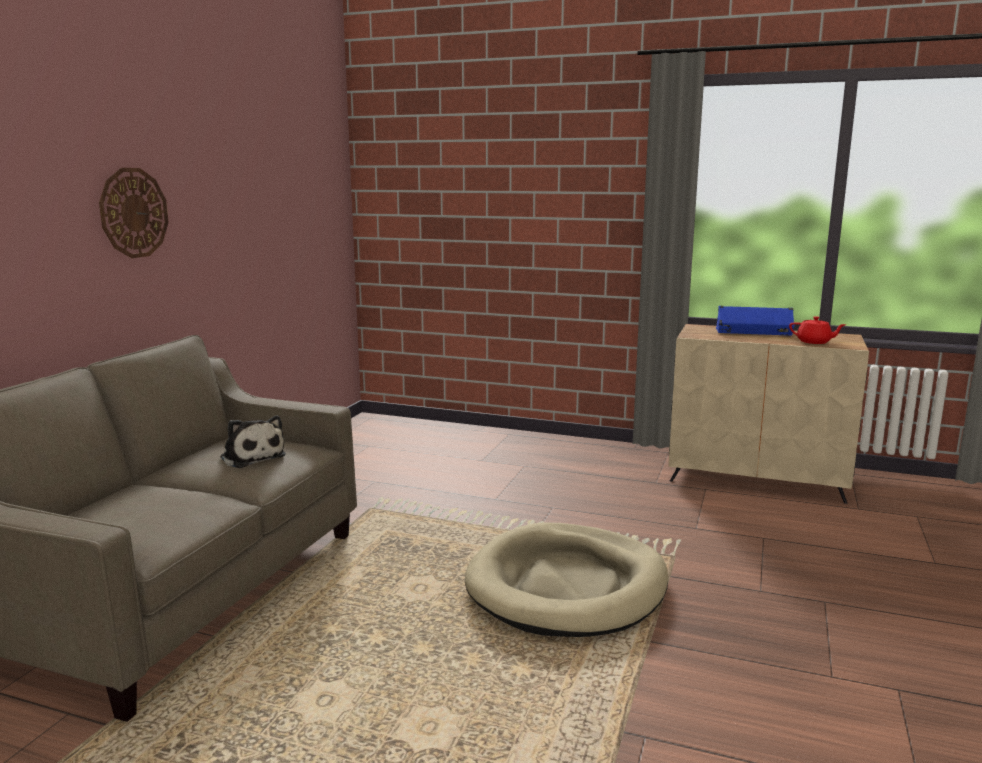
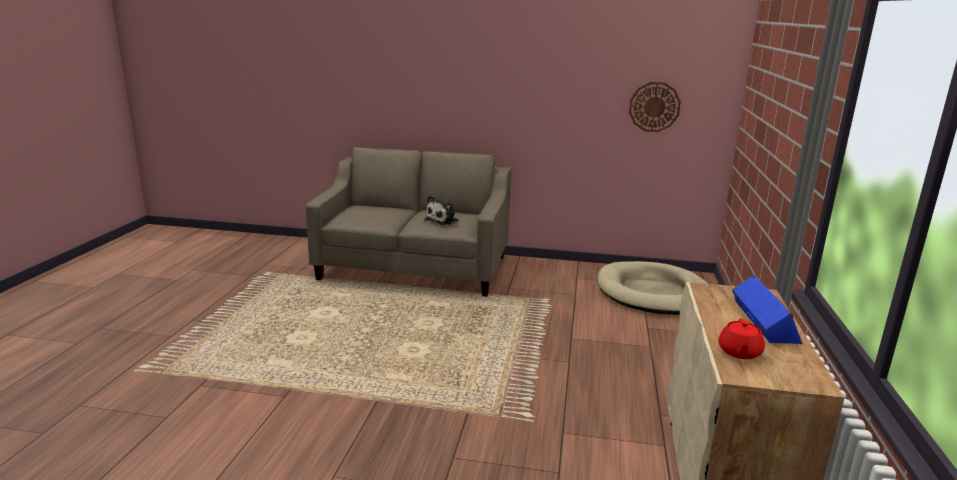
camera: 80 degrees right, 5 degrees up
wall clock [99,168,169,258] -> wall clock moved to [629,82,681,132]
beige dog bed [465,522,668,637] -> beige dog bed moved to [597,261,708,315]

